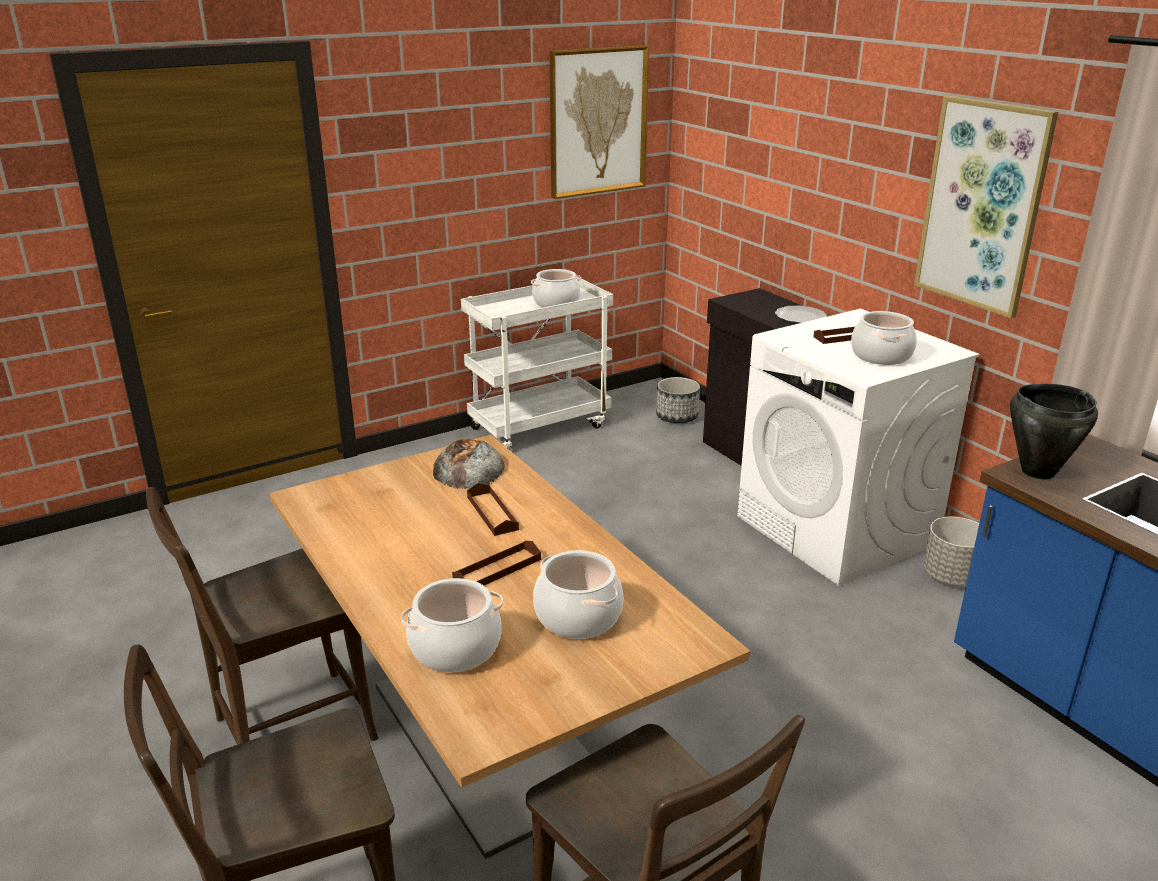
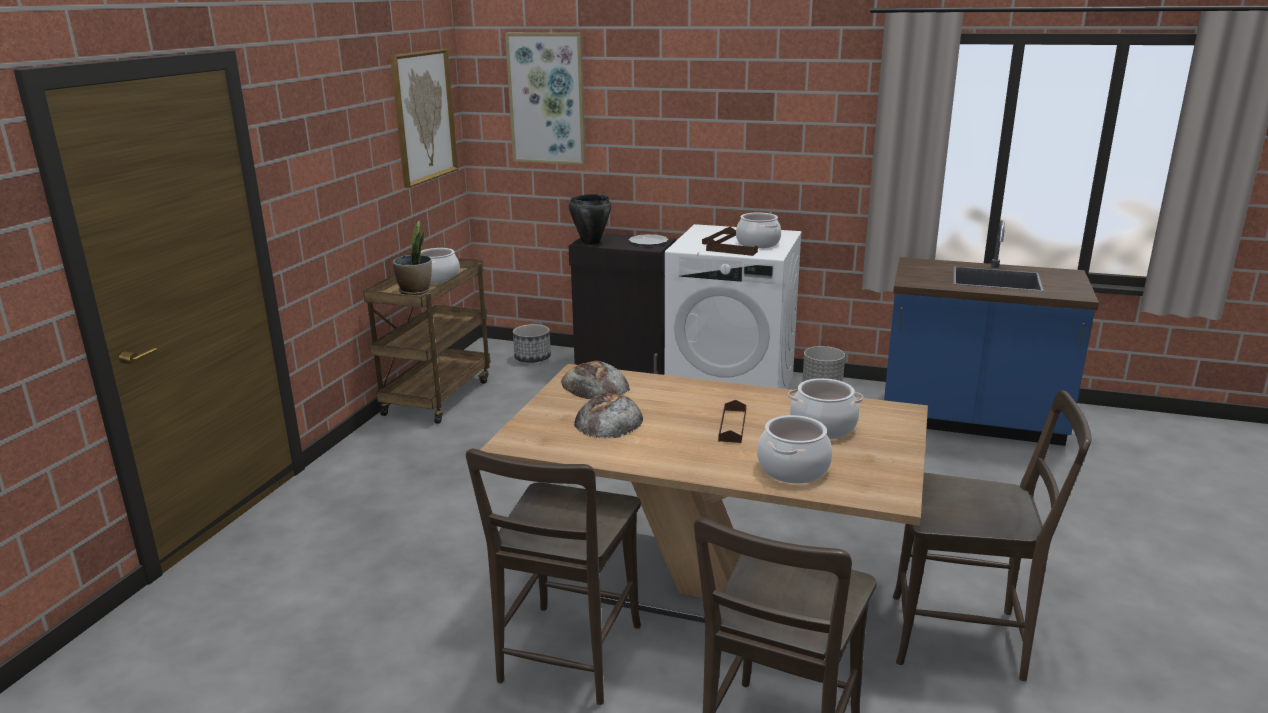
camera: 40 degrees left, 5 degrees down
white cart [461,277,613,450] -> brown cart [363,258,491,424]
brown tray [467,483,519,536] -> brown tray moved to [706,241,758,256]
picture [914,96,1058,318] -> picture moved to [505,33,586,165]
black cooking pot [1010,383,1098,479] -> black cooking pot moved to [569,194,611,245]
none -> potted plant [393,220,432,295]
none -> bread [574,393,643,439]

